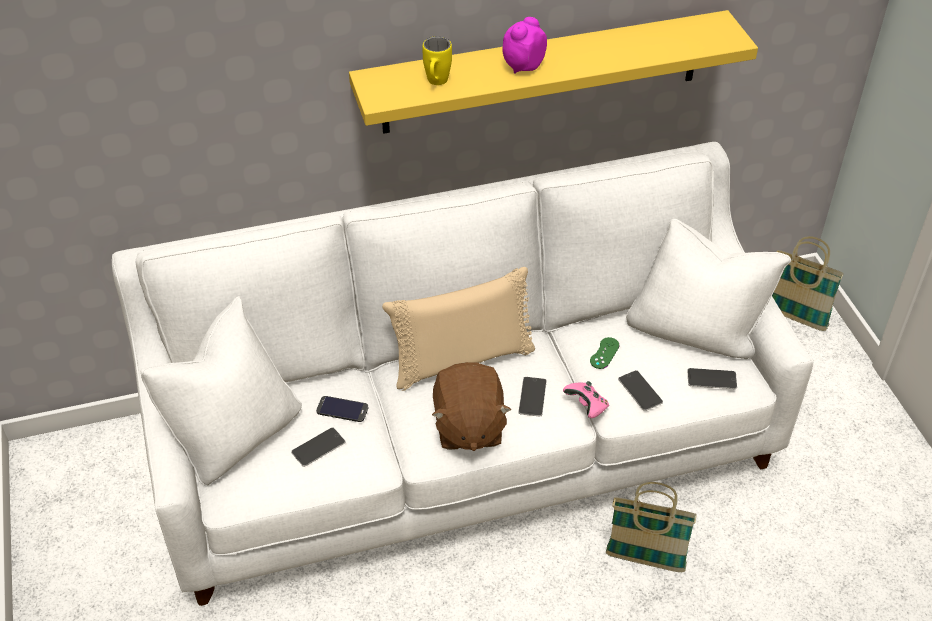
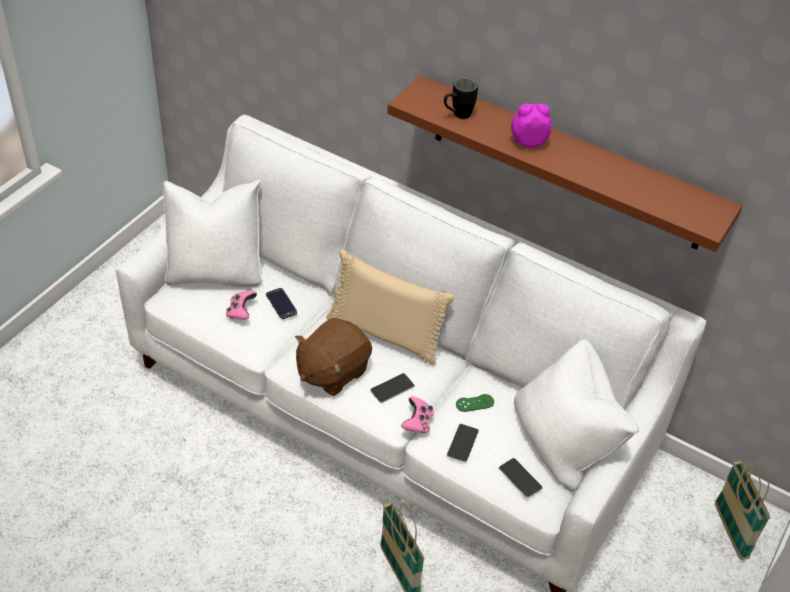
camera: 45 degrees right, 0 degrees up
phone [291,427,345,467] -> pink game controller [226,291,257,320]
yellow shelf [349,10,758,134] -> brown shelf [387,75,743,252]
yellow mug [422,36,452,85] -> black mug [444,78,478,119]

